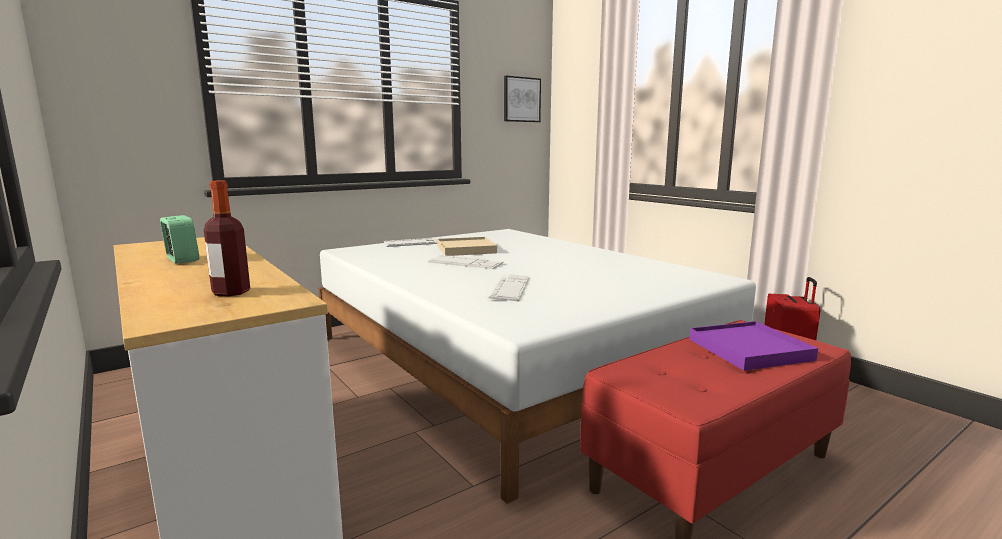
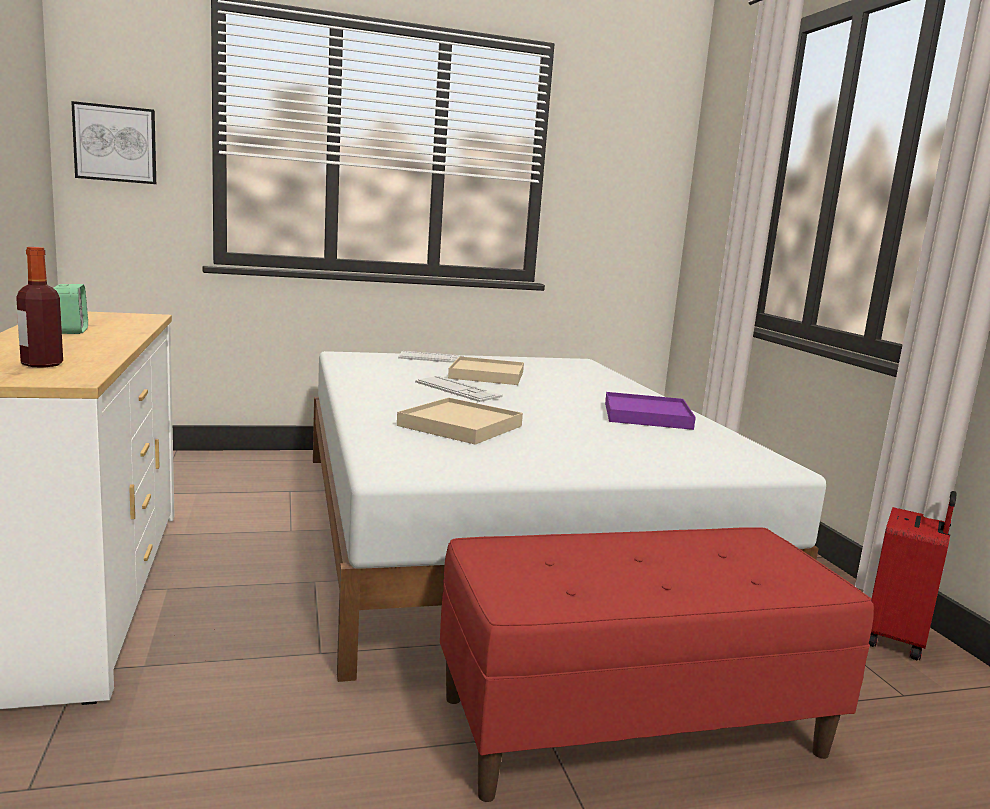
camera: 20 degrees right, 0 degrees up
keyboard [489,274,529,301] -> beige tray [397,398,523,445]
picture [504,76,541,122] -> picture moved to [71,101,156,184]
purple tray [690,321,818,370] -> purple tray moved to [605,392,696,430]

